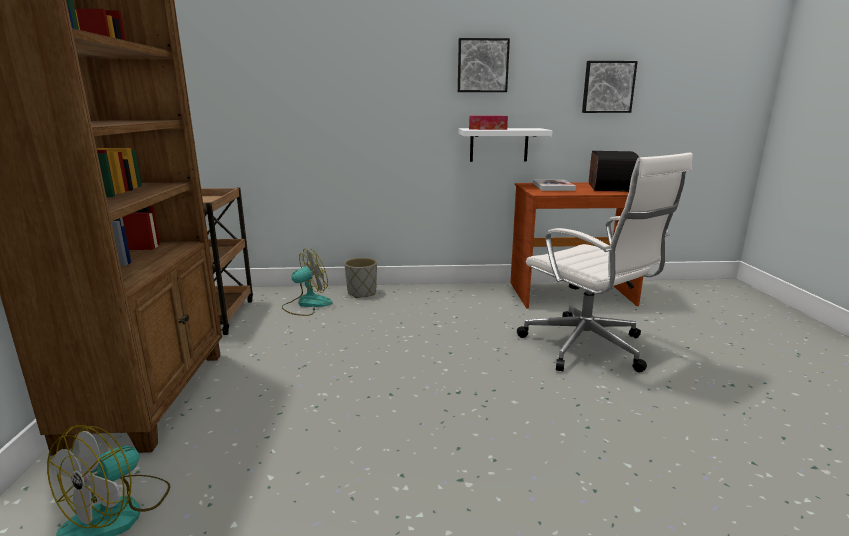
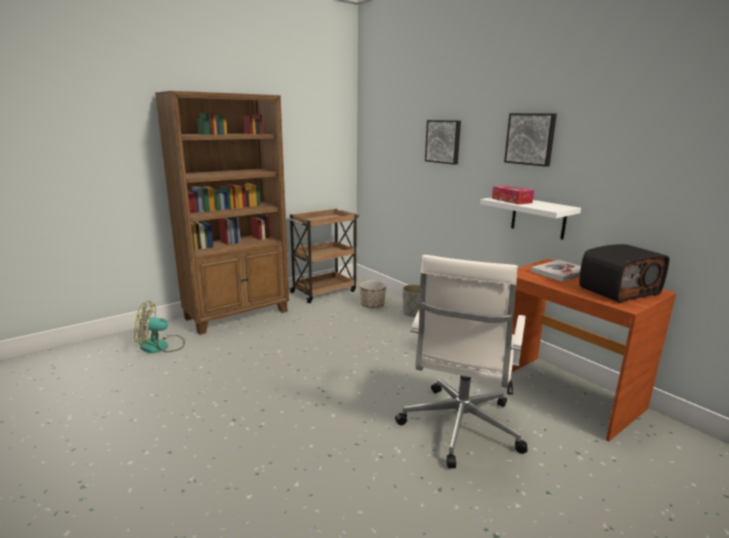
camera: 55 degrees right, 0 degrees up
fan [282,249,332,316] -> planter [360,280,386,309]
picture [582,61,638,113] -> picture moved to [425,120,461,165]

